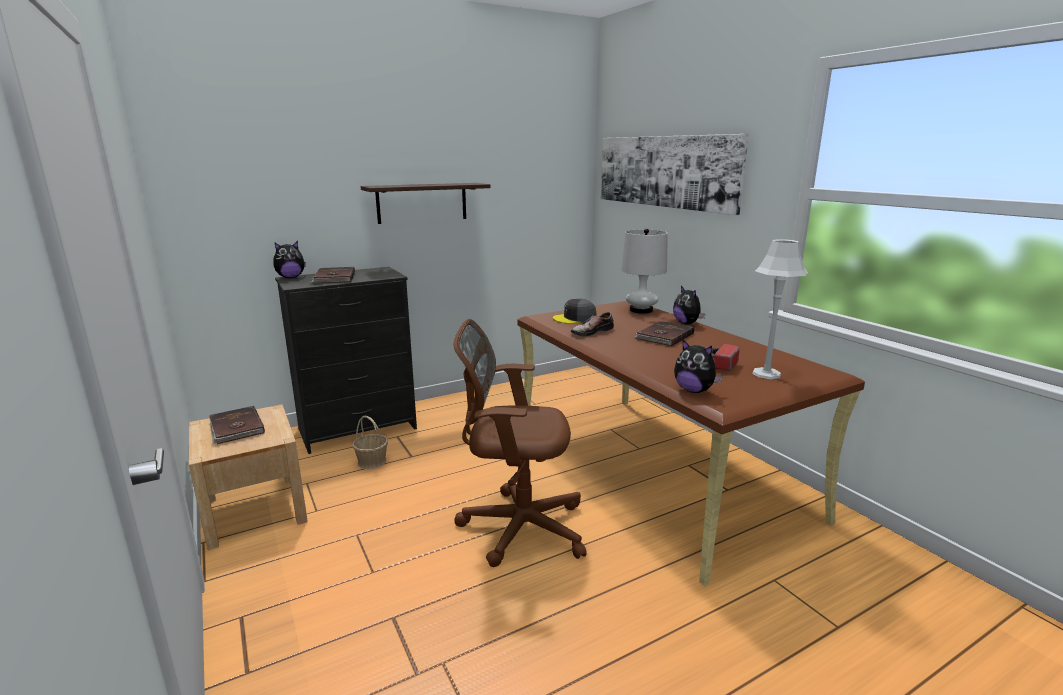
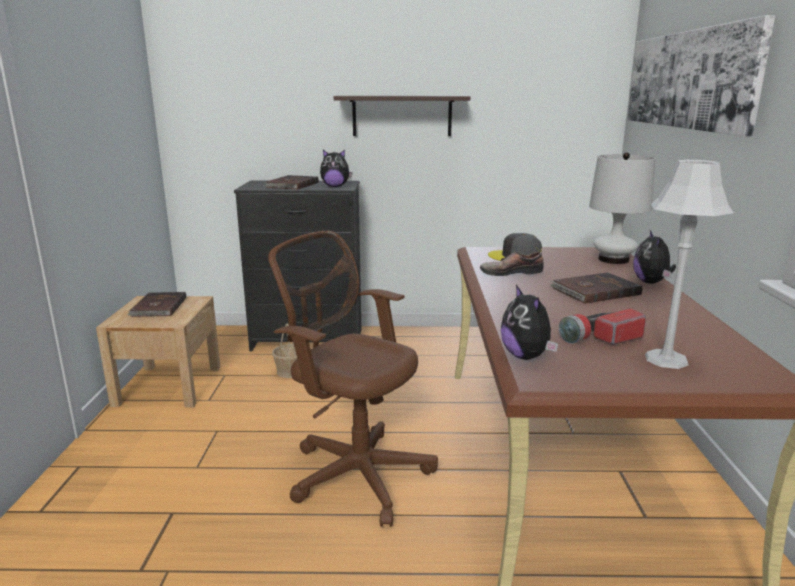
camera: 30 degrees right, 0 degrees up
plush toy [274,241,306,278] -> plush toy moved to [320,150,352,187]

